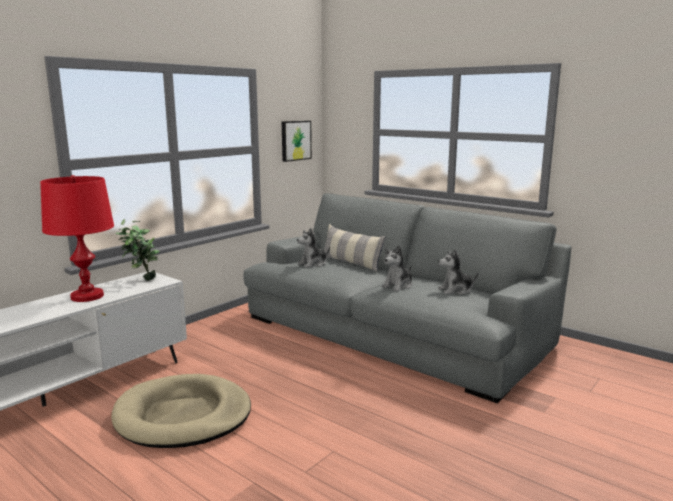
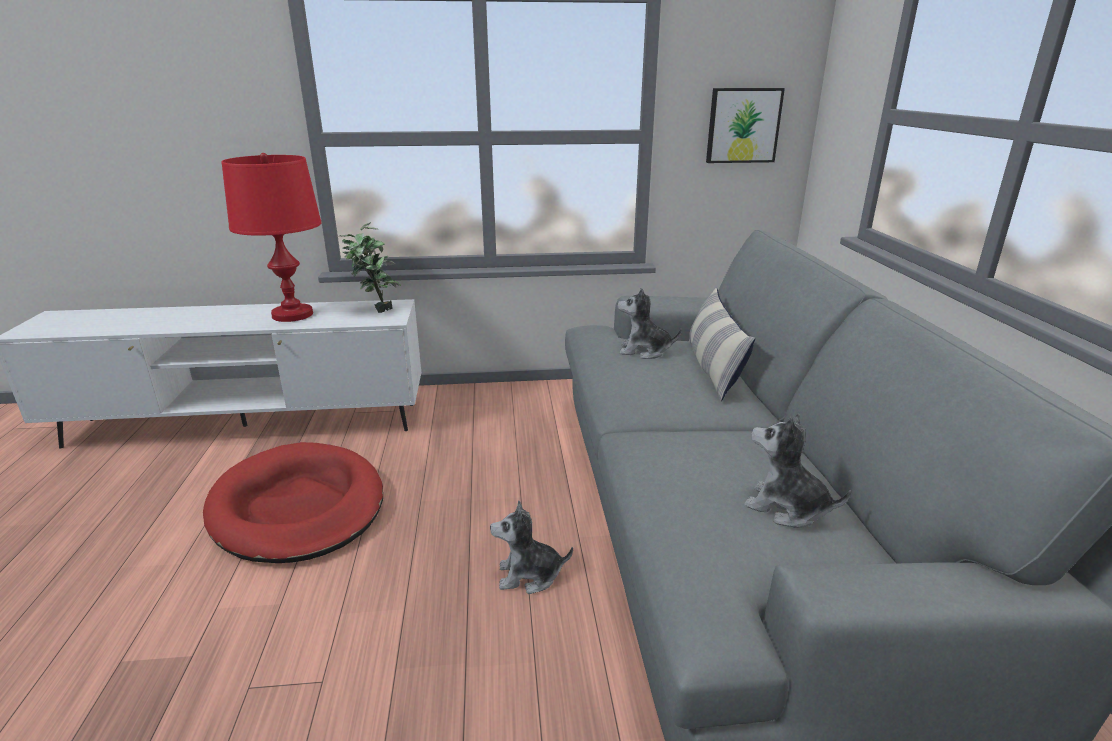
camera: 45 degrees right, 10 degrees up
beige dog bed [111,374,251,448] -> red dog bed [203,442,383,563]
plush toy [382,245,412,291] -> plush toy moved to [490,501,573,594]

